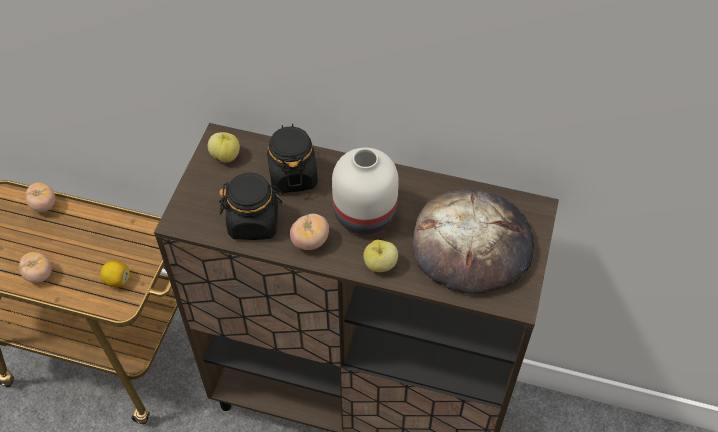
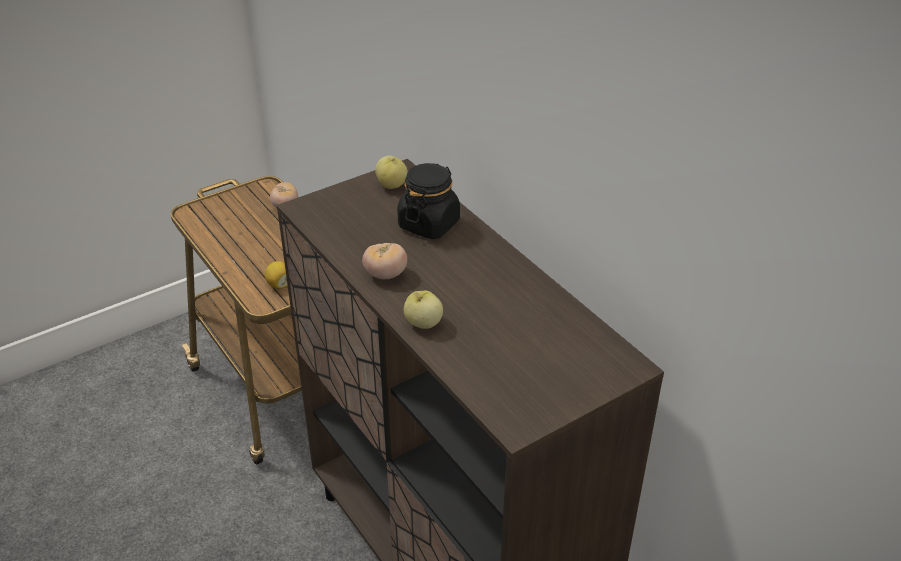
camera: 40 degrees right, 15 degrees down
tomato [19,252,52,283] -> none
black jar [219,173,283,240] -> none
white vase [332,148,399,235] -> none
bread [412,189,534,294] -> none

